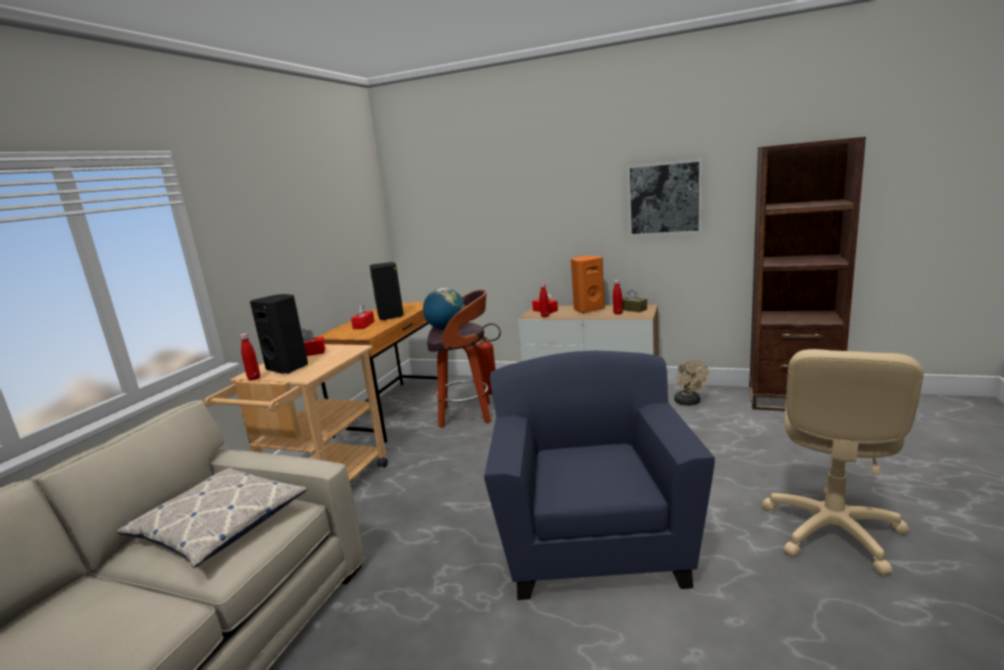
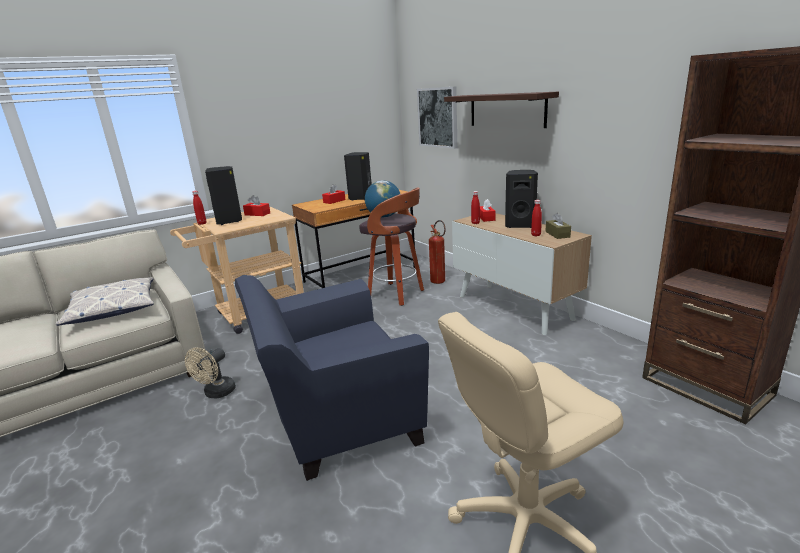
camera: 35 degrees right, 5 degrees up
blue armchair [484,351,715,600] -> blue armchair turned 150 degrees counterclockwise [235,275,429,481]
orange speaker [571,256,605,313] -> black speaker [505,170,538,228]
picture [627,159,702,237] -> picture moved to [417,86,457,149]
beige fan [674,360,709,406] -> beige fan moved to [185,347,236,398]
none -> shelf [444,92,559,128]

